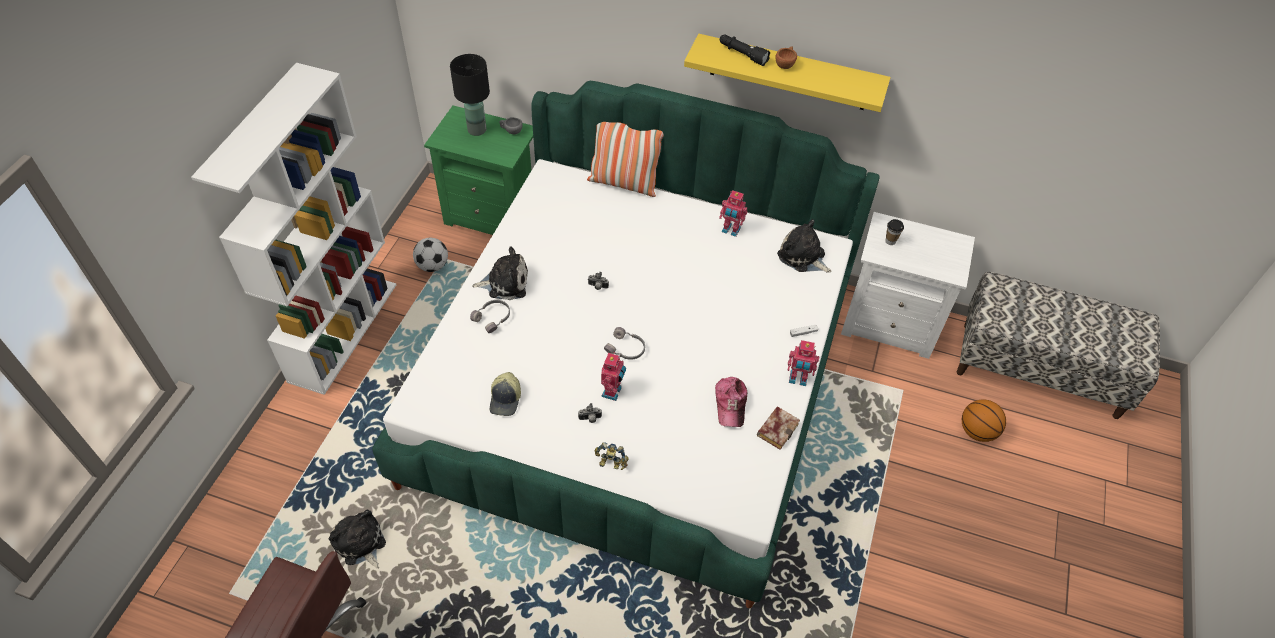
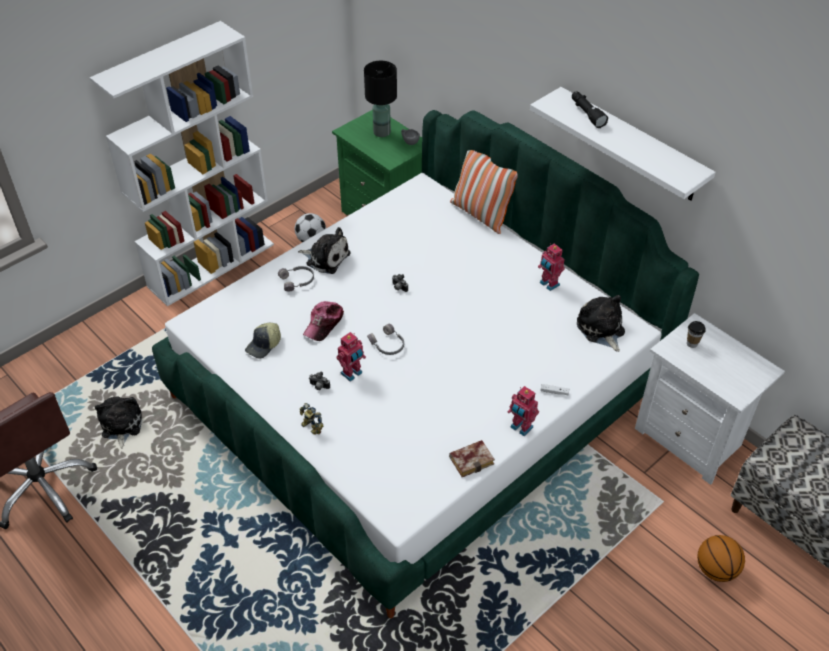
camera: 30 degrees right, 5 degrees down
yellow shelf [684,34,891,112] -> white shelf [530,87,716,201]
cap [715,377,747,427] -> cap moved to [303,301,344,341]
brown cup [776,46,797,69] -> none

